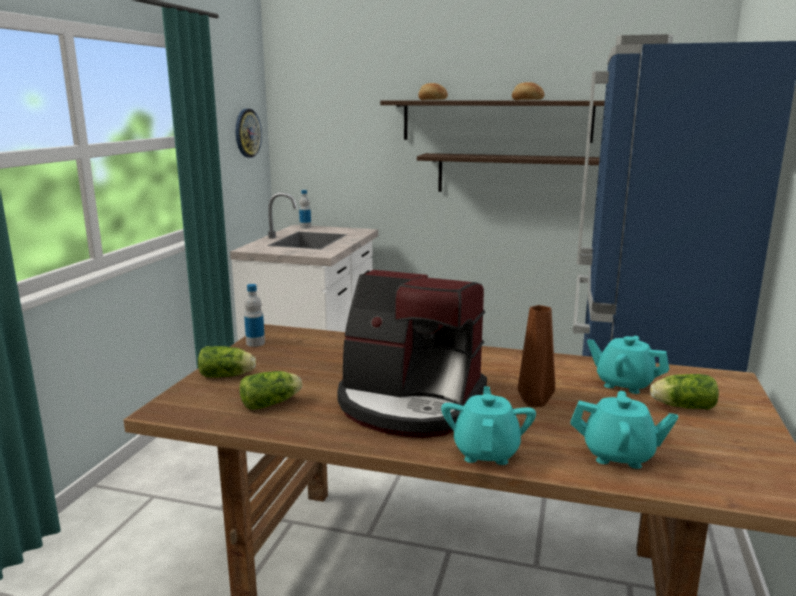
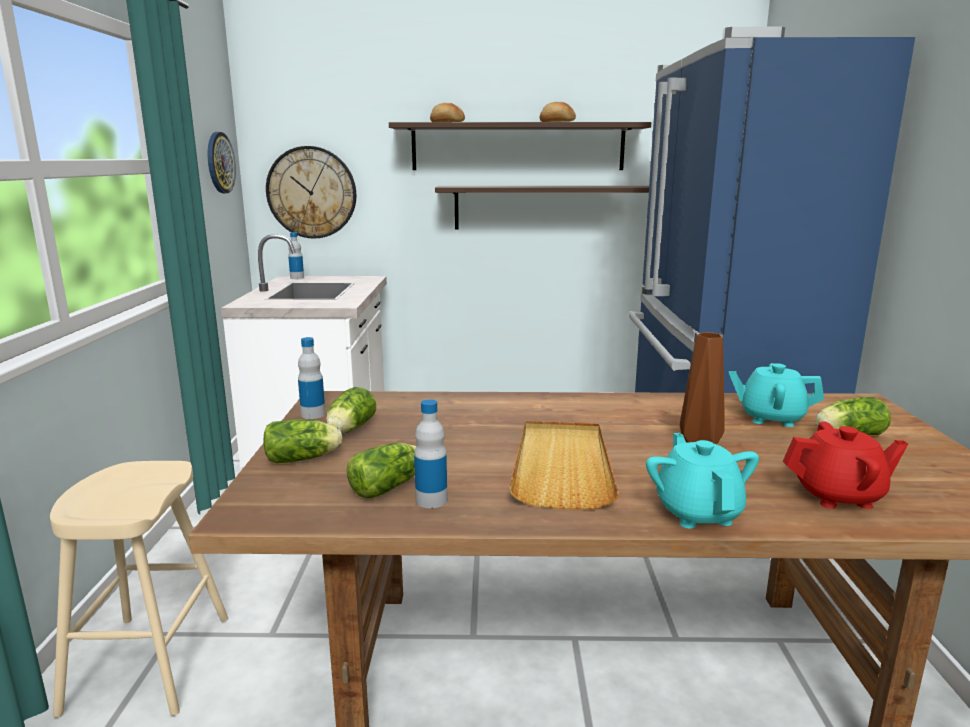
camera: 15 degrees left, 0 degrees up
coffee machine [337,270,487,438] -> beige tray [509,421,619,509]
turquoise teapot [570,391,678,469] -> red teapot [783,421,908,509]
none -> beige stool [50,461,228,718]
none -> wall clock [266,146,356,238]
none -> lettuce [326,387,376,433]
none -> bottle [414,399,447,508]

